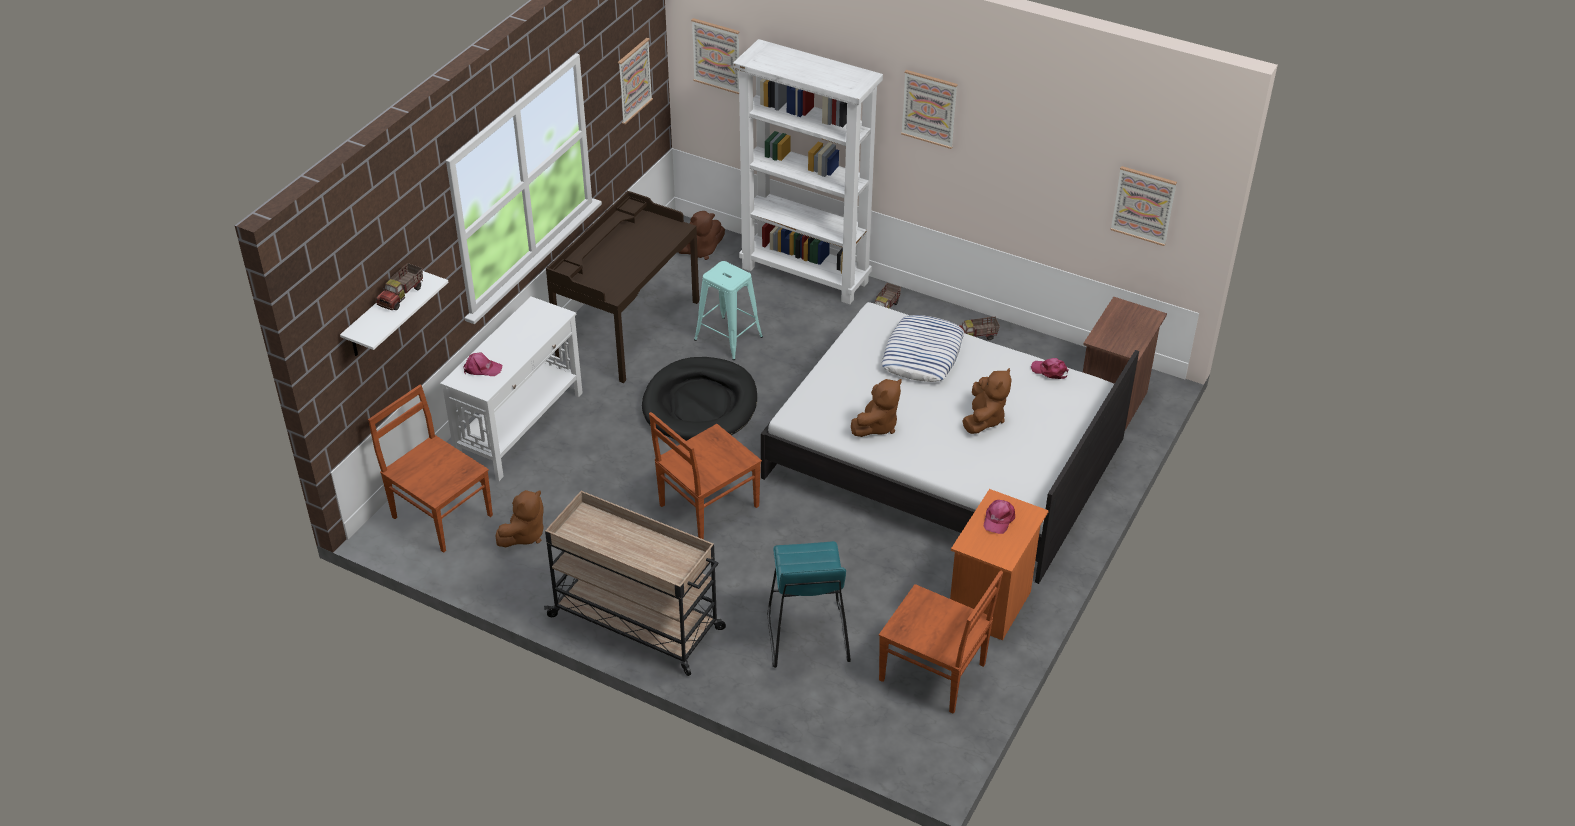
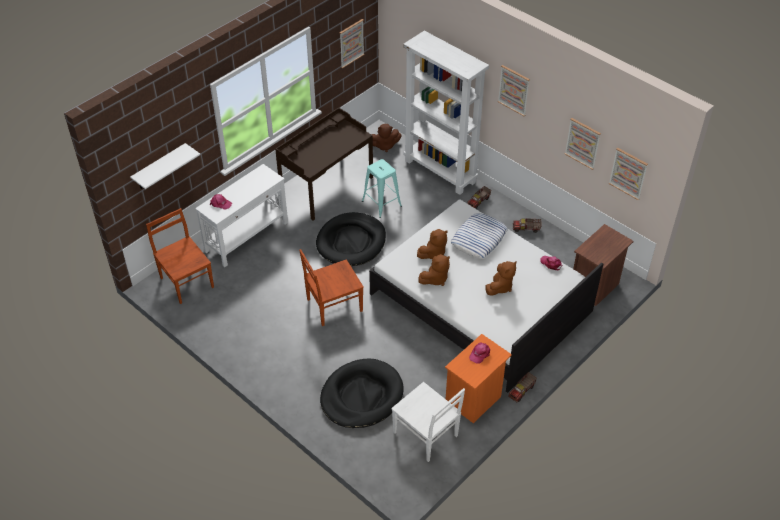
camera: 15 degrees right, 5 degrees up
toy truck [376,263,423,310] -> toy truck moved to [508,372,537,402]
brown plush toy [495,490,544,547] -> brown plush toy moved to [417,229,448,259]
beige cart [544,491,726,676] -> none
picture [691,18,740,94] -> picture moved to [565,118,601,170]
turquoise stool [767,541,851,668] -> black dog bed [320,358,404,428]
brown chair [879,571,1003,714] -> white chair [391,382,465,462]

